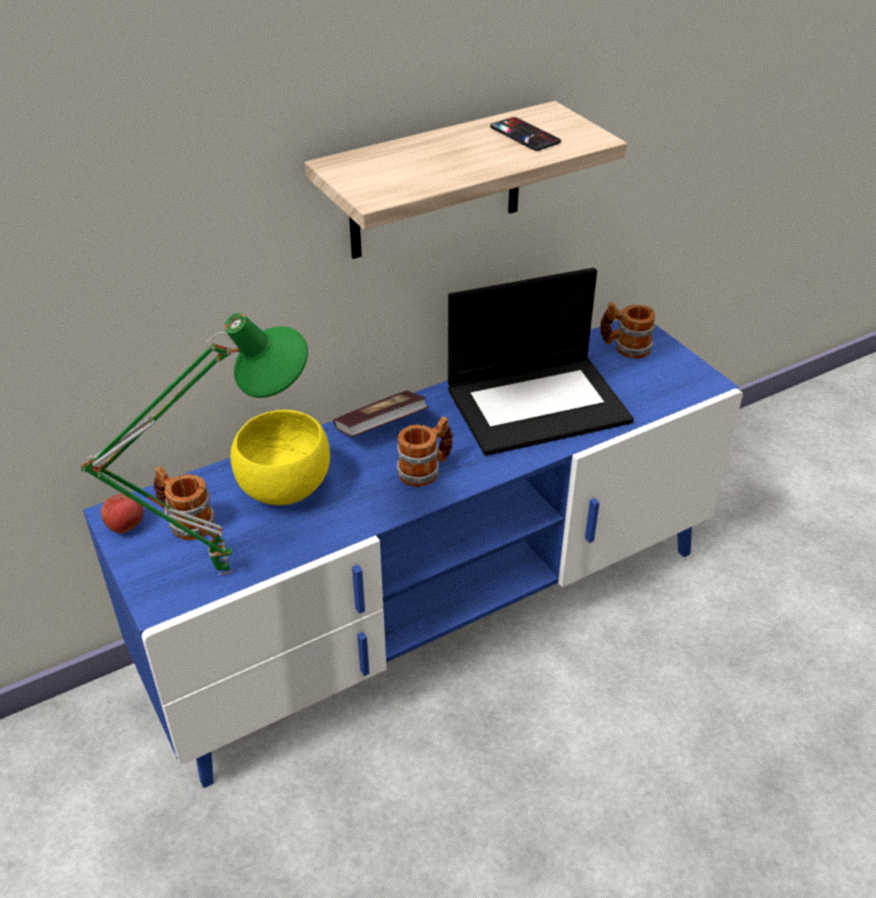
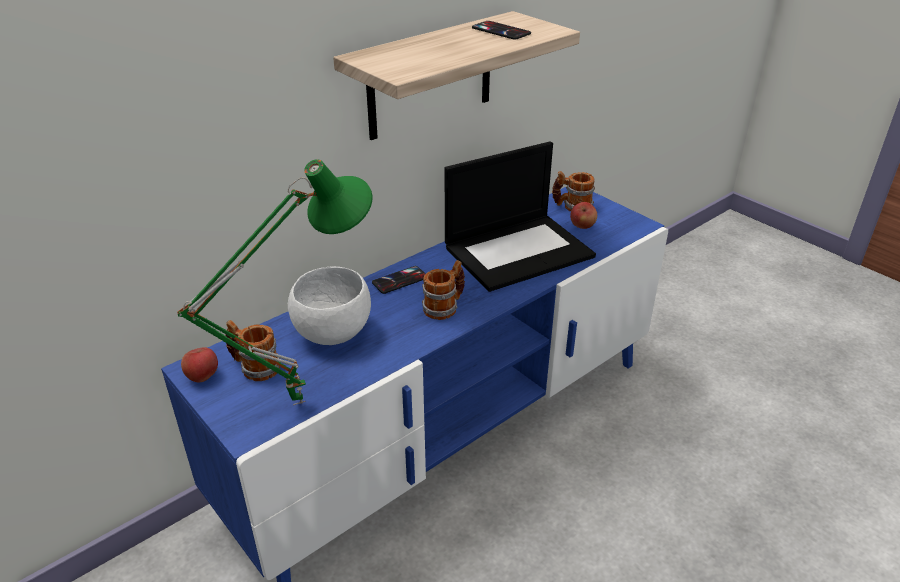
camera: 10 degrees left, 5 degrees down
yellow bowl [231,410,330,505] -> white bowl [288,267,371,345]
book [333,391,429,436] -> phone [372,266,425,294]
none -> apple [570,202,597,229]

